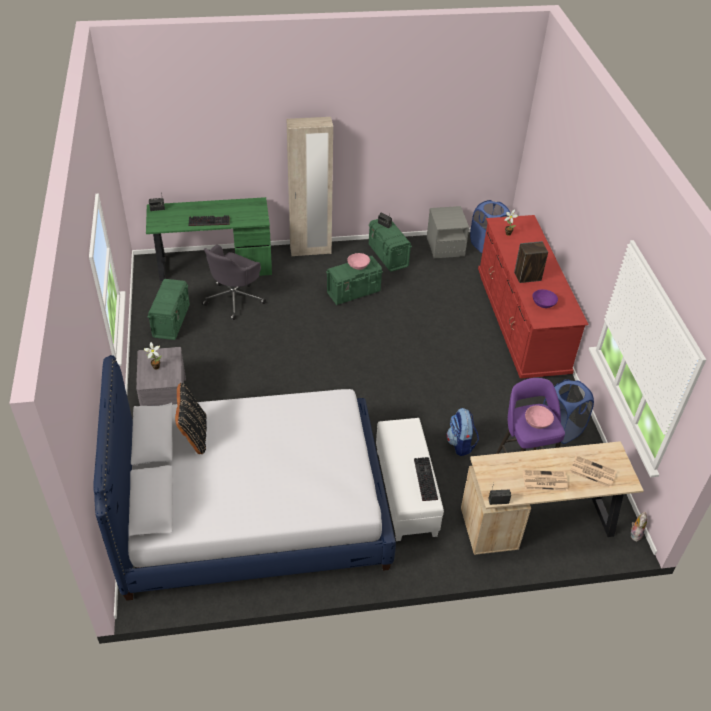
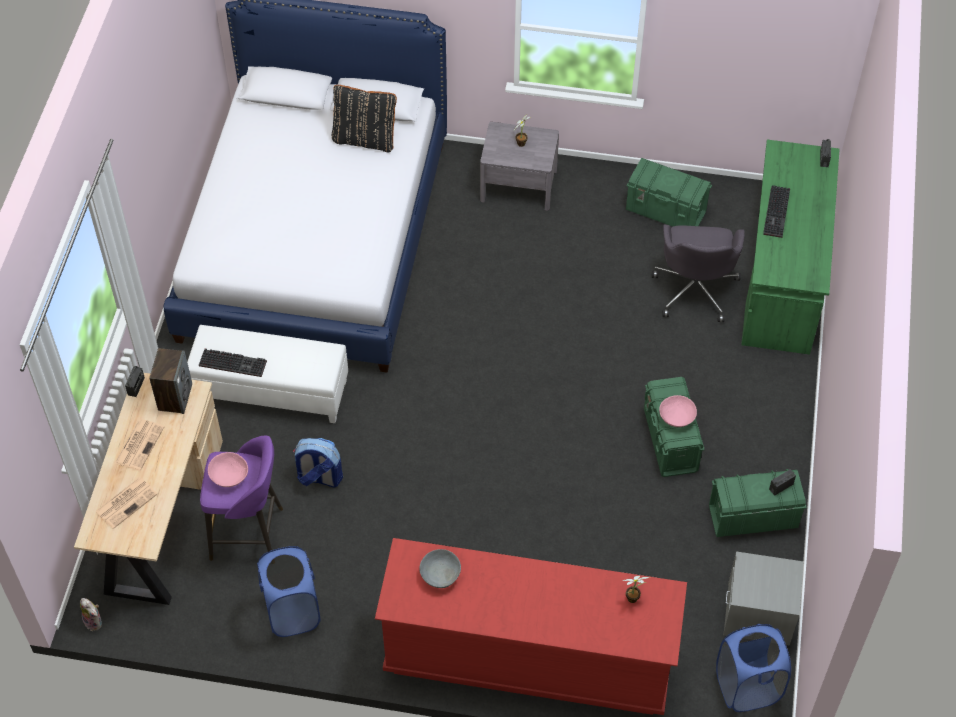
camera: 110 degrees right, 10 degrees up
grey office chair [202,245,266,320] -> grey office chair turned 135 degrees counterclockwise [652,224,744,322]
beige wardrobe [287,117,333,257] -> none
speaker [514,241,548,283] -> speaker moved to [149,348,192,414]
purple bowl [533,289,558,308] -> grey bowl [419,549,461,588]

